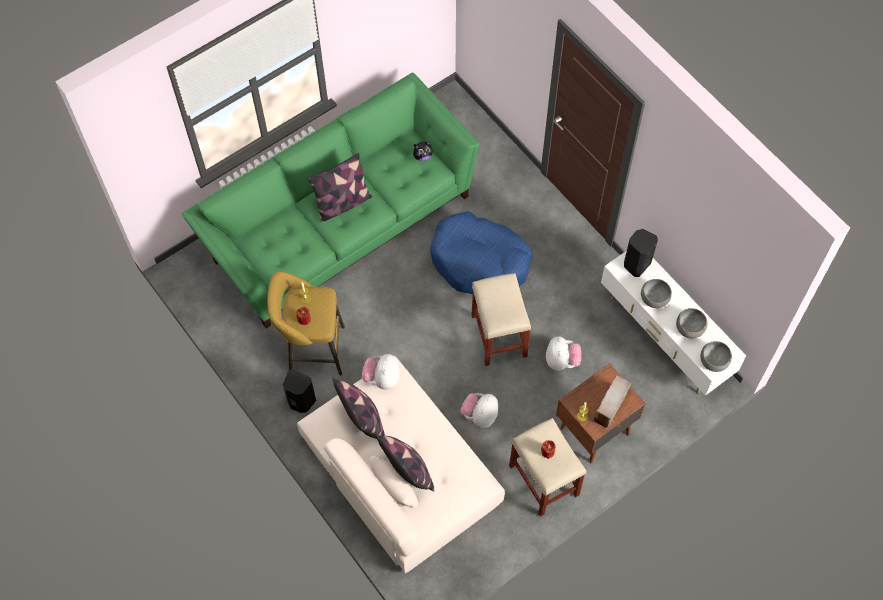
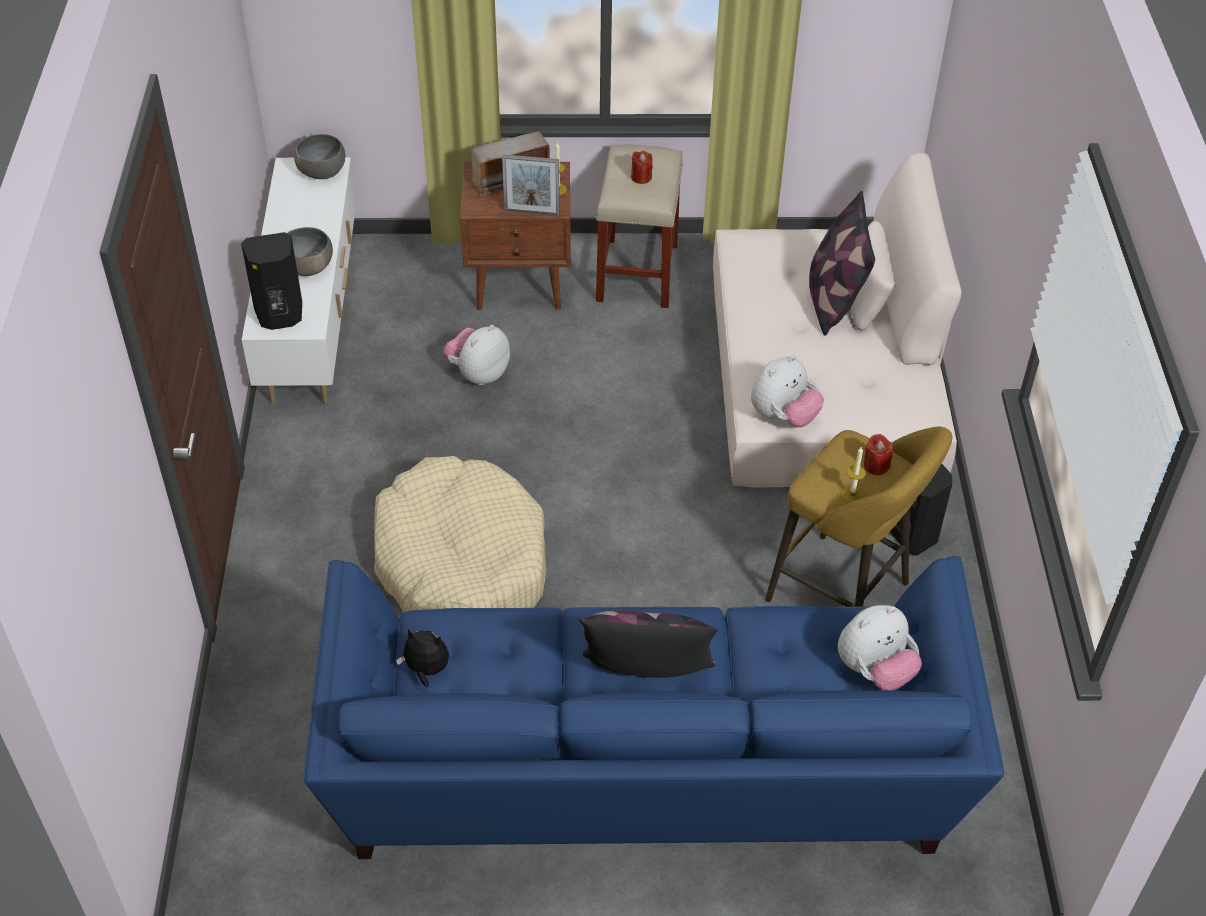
camera: 145 degrees left, 15 degrees down
green sofa [182,73,479,328] -> blue sofa [304,556,1004,859]
pillow [332,378,385,439] -> none
blue dog bed [430,212,532,294] -> beige dog bed [374,456,546,612]
plush toy [461,393,498,428] -> plush toy moved to [838,605,922,691]
beige stool [471,273,531,366] -> none
grey bowl [676,308,708,339] -> none
none -> picture frame [502,154,560,215]

